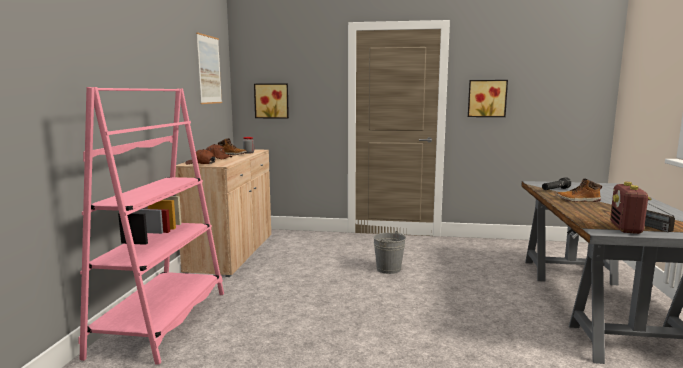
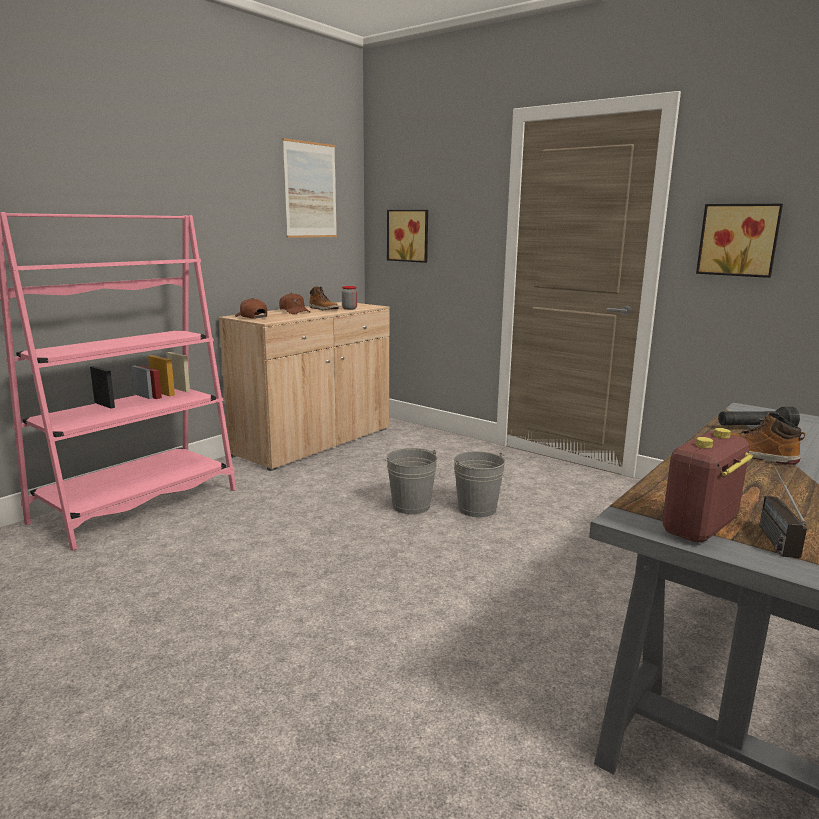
camera: 30 degrees right, 5 degrees up
none -> grey bucket [384,448,437,514]

